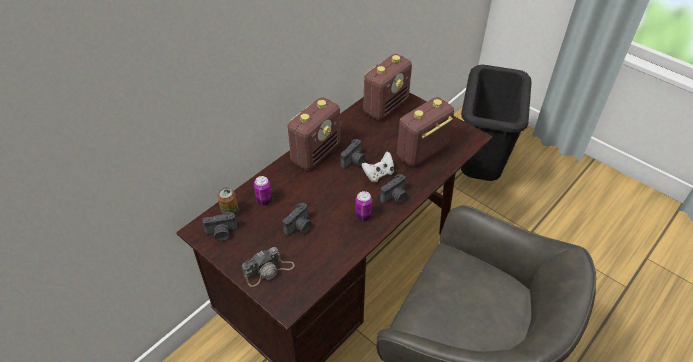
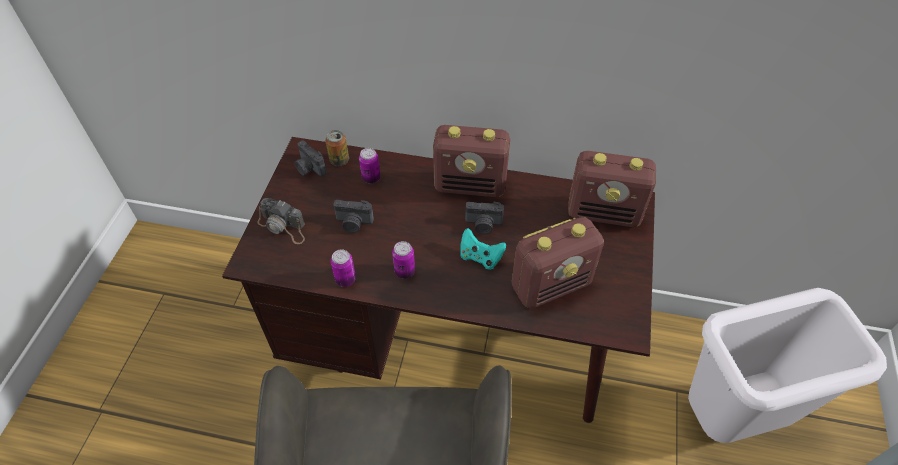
camera: 60 degrees right, 5 degrees up
white game controller [361,151,394,182] -> turquoise game controller [460,228,506,270]
camera [380,174,407,204] -> none
radio [397,97,454,166] -> radio turned 135 degrees clockwise [512,217,604,308]
black trash can [461,65,531,181] -> white trash can [688,288,887,443]
none -> can [331,249,356,287]

